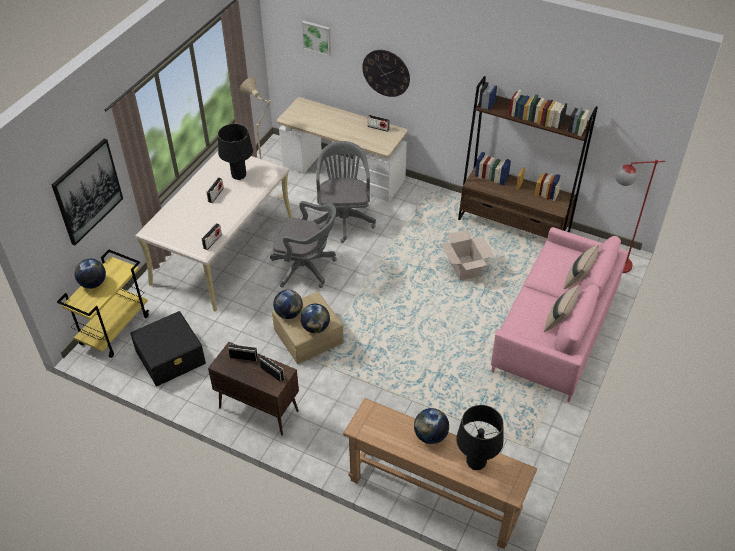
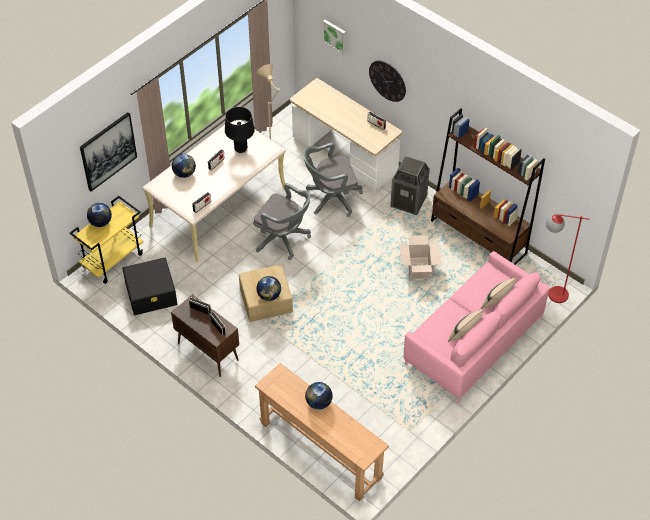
camera: 15 degrees right, 5 degrees up
globe [273,290,303,319] -> globe moved to [172,154,196,178]
grey office chair [313,141,376,243] -> grey office chair turned 120 degrees counterclockwise [303,143,363,217]
black table lamp [456,405,504,470] -> none
none -> trash can [390,156,430,215]

